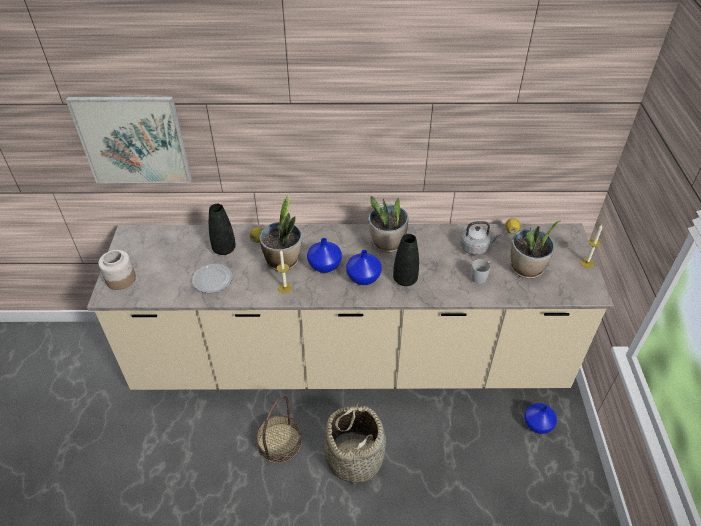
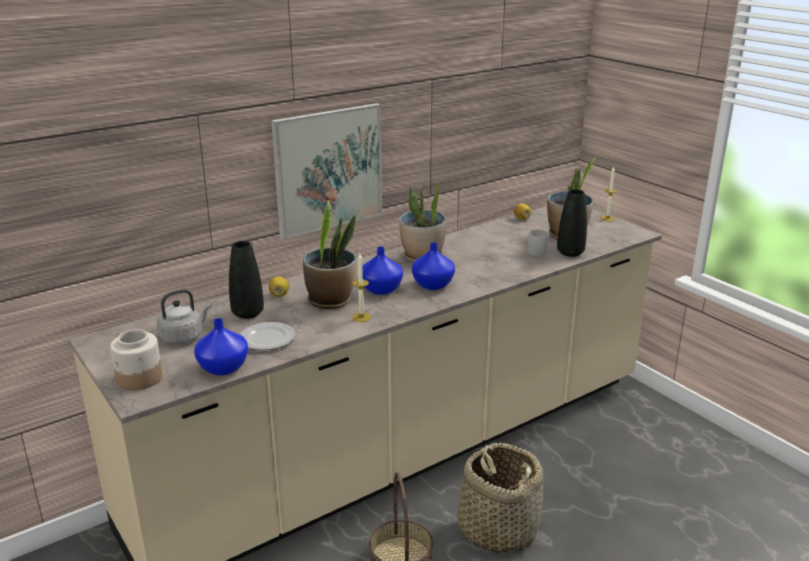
camera: 35 degrees left, 20 degrees down
picture [66,96,192,183] -> picture moved to [271,103,382,239]
black vase [393,234,419,286] -> black vase moved to [557,189,587,257]
grey kettle [460,221,501,255] -> grey kettle moved to [156,289,211,344]
blue vase [524,403,557,434] -> blue vase moved to [194,318,248,376]

